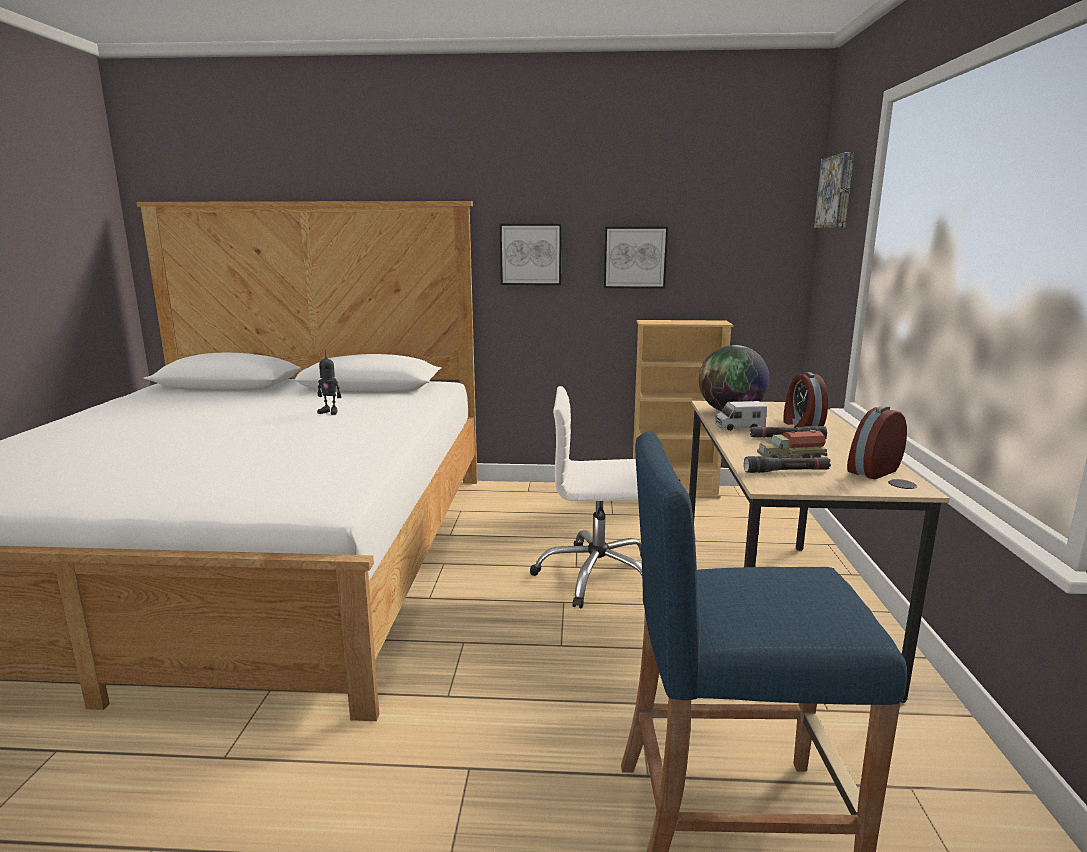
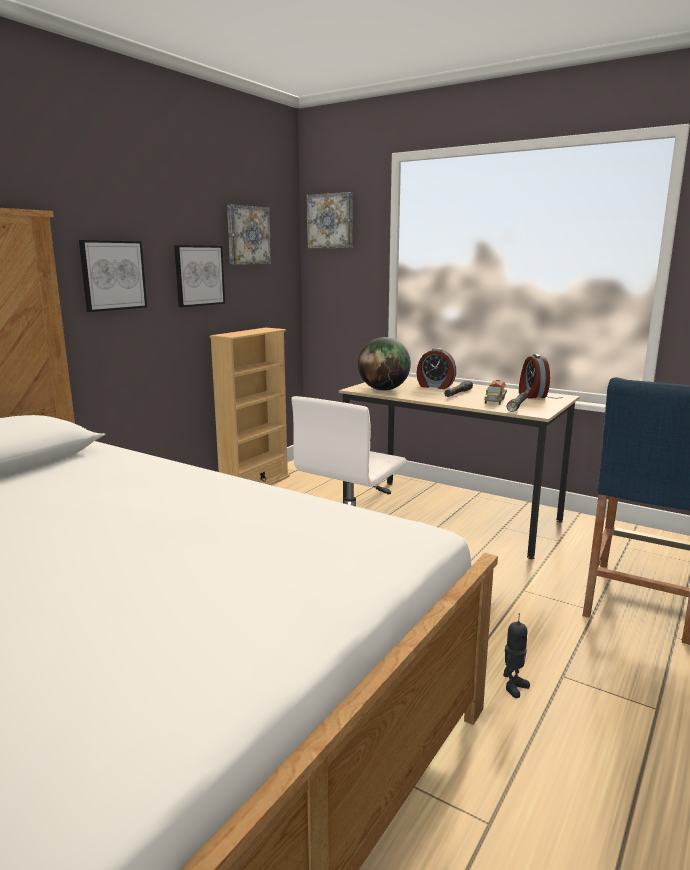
camera: 60 degrees left, 0 degrees up
toy robot [317,350,341,415] -> toy robot moved to [503,613,530,698]
toy truck [714,401,767,431] -> none
none -> picture [227,204,271,265]

